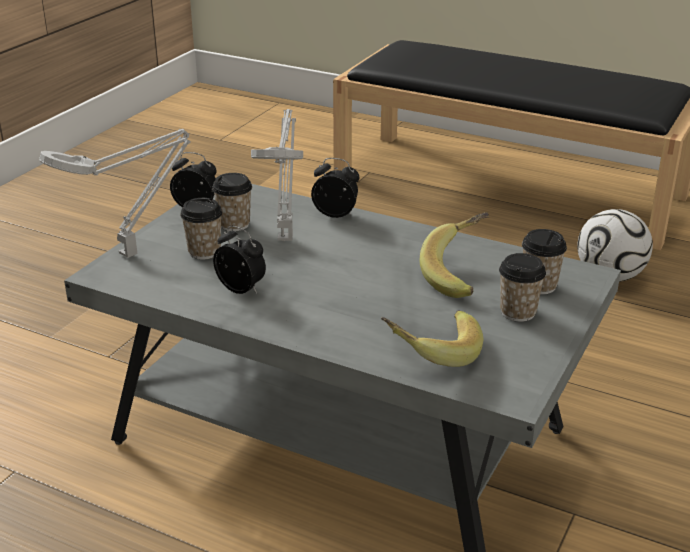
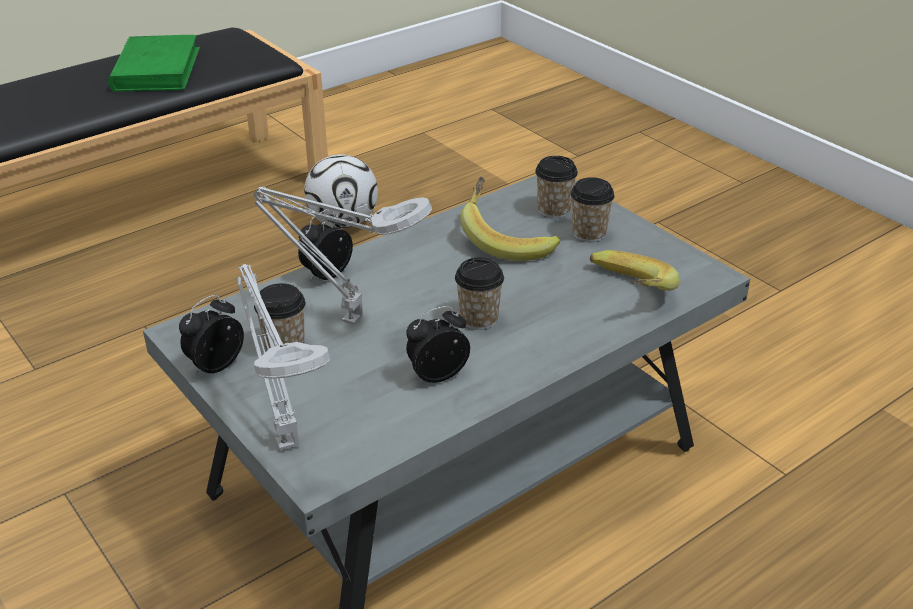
camera: 65 degrees left, 5 degrees up
cup [180,198,223,260] -> cup moved to [455,258,504,330]
none -> green book [108,35,200,92]

